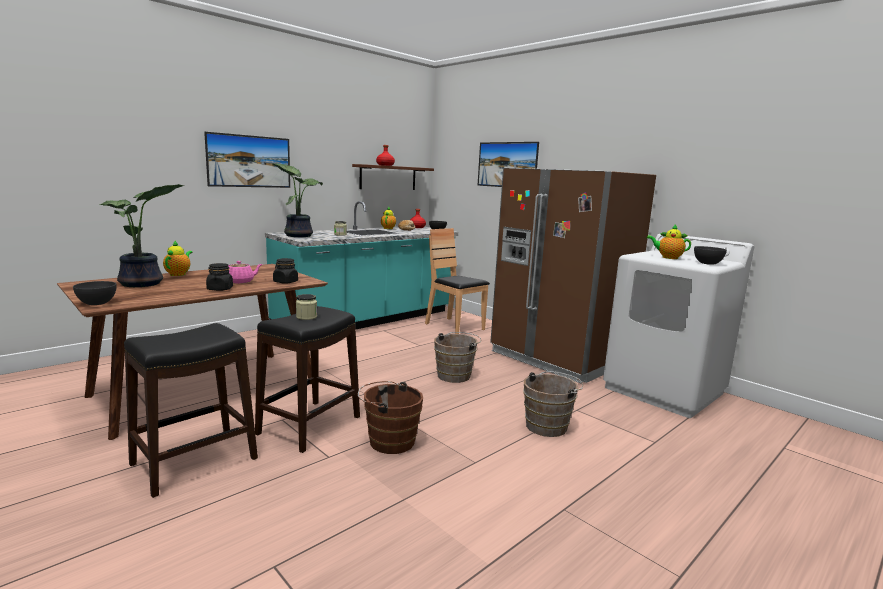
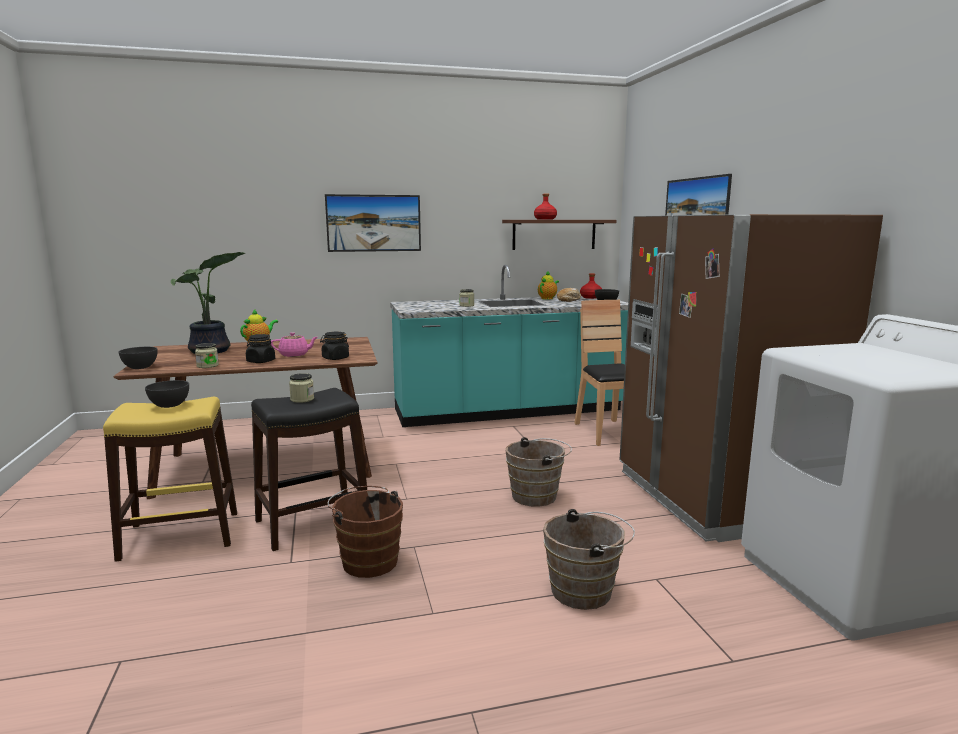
camera: 30 degrees right, 0 degrees up
black stool [124,323,258,498] -> yellow stool [103,397,237,562]
potted plant [273,163,323,237] -> none
teapot [647,225,691,259] -> none
grey bowl [694,246,727,265] -> grey bowl moved to [145,380,189,408]
none -> jar [195,343,219,368]

